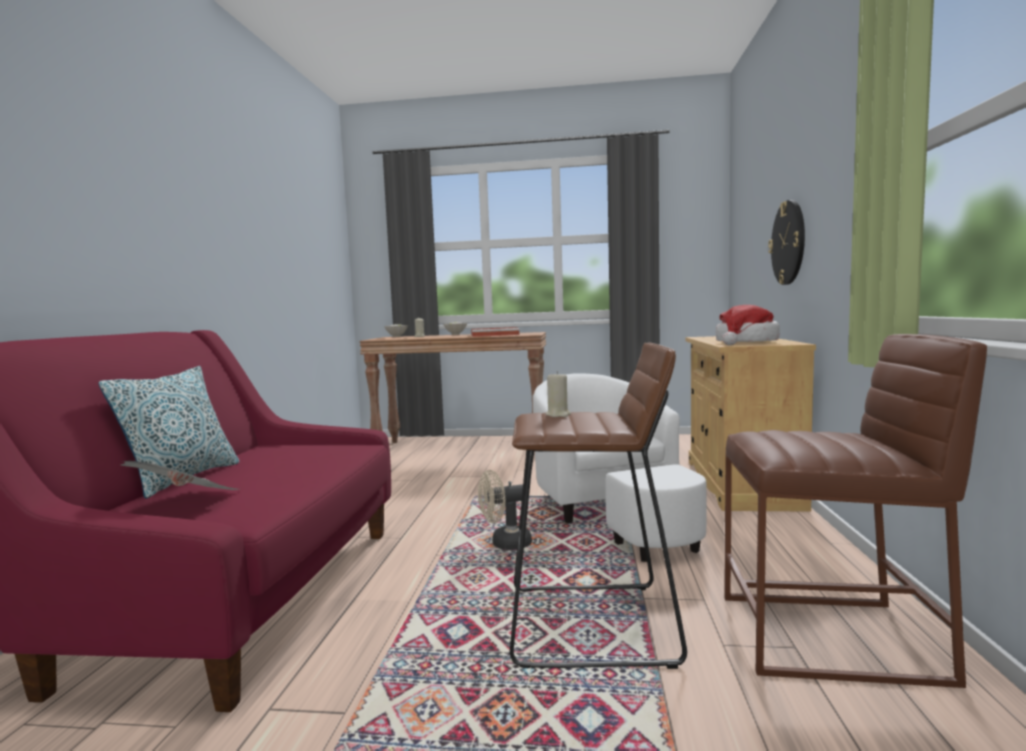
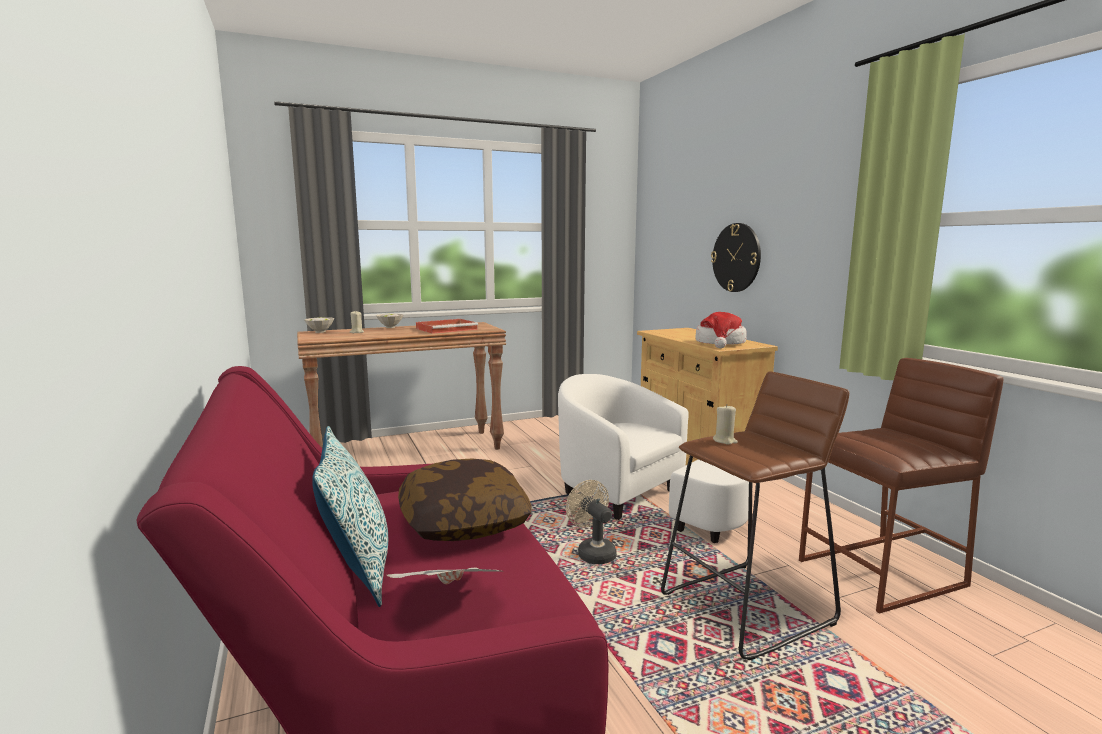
camera: 30 degrees left, 5 degrees up
beige fan [478,470,532,550] -> beige fan turned 105 degrees clockwise [566,480,617,564]
none -> pillow [398,459,532,541]

